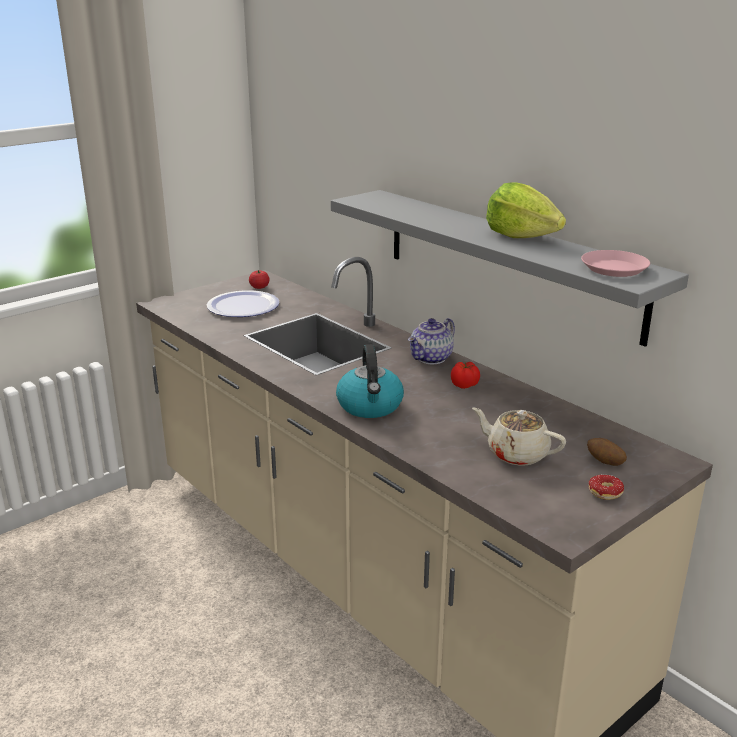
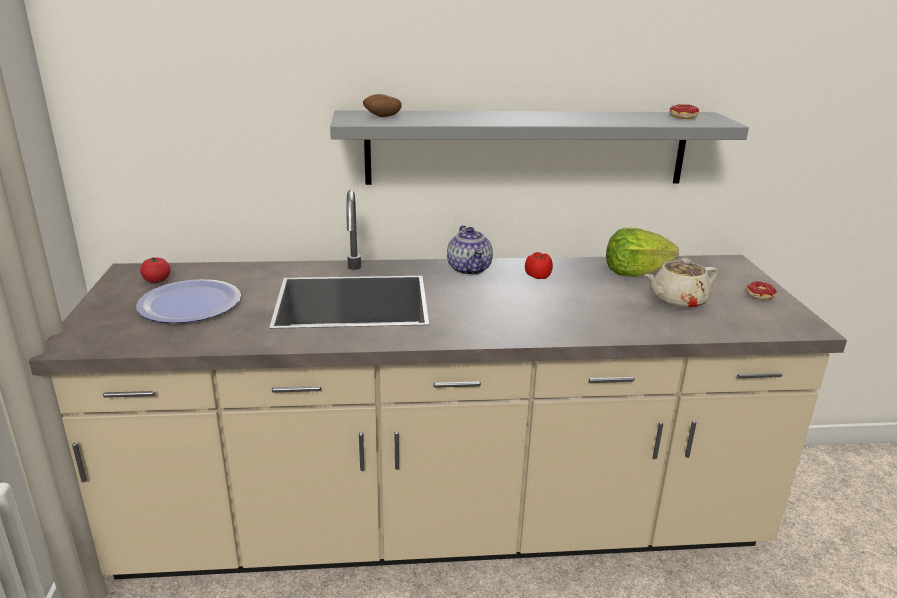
camera: 55 degrees left, 0 degrees up
kettle [336,344,404,418] -> none
lettuce [486,183,566,238] -> lettuce moved to [606,228,679,277]
pink plate [581,250,650,277] -> donut [669,104,699,119]
potato [587,438,627,466] -> potato moved to [363,94,402,117]

